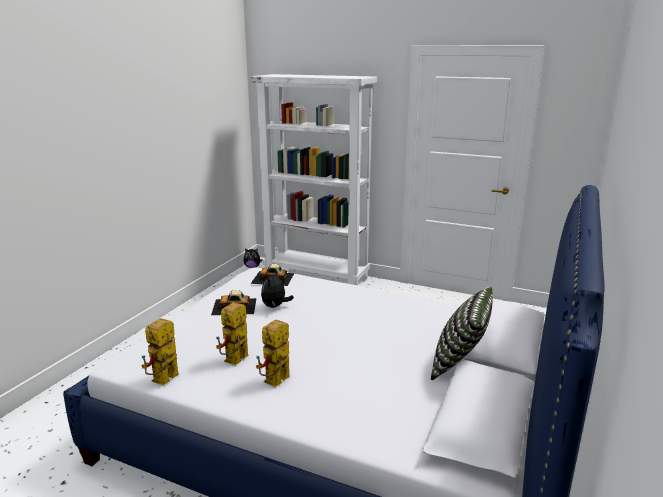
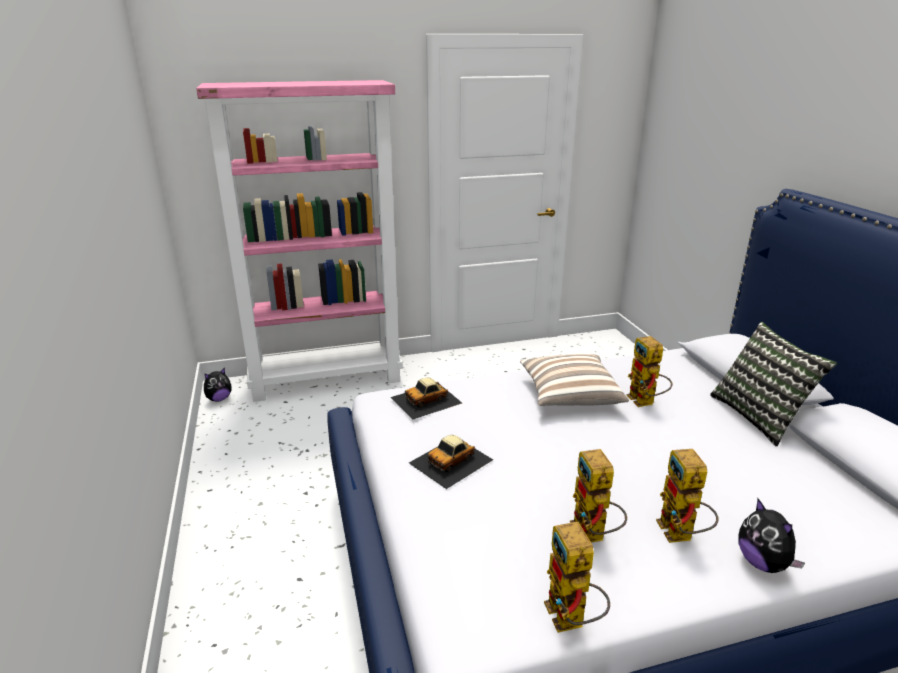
camera: 40 degrees left, 5 degrees up
white bookcase [251,74,377,285] -> pink bookcase [196,80,403,402]
plush toy [261,271,294,308] -> plush toy moved to [738,499,805,573]
none -> pillow [520,354,629,406]
none -> toy robot [626,336,673,407]

